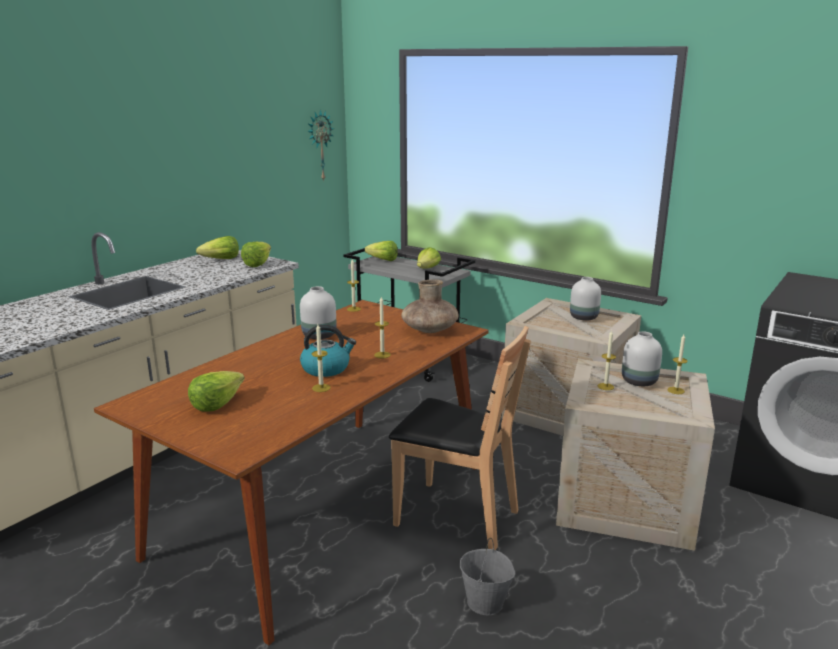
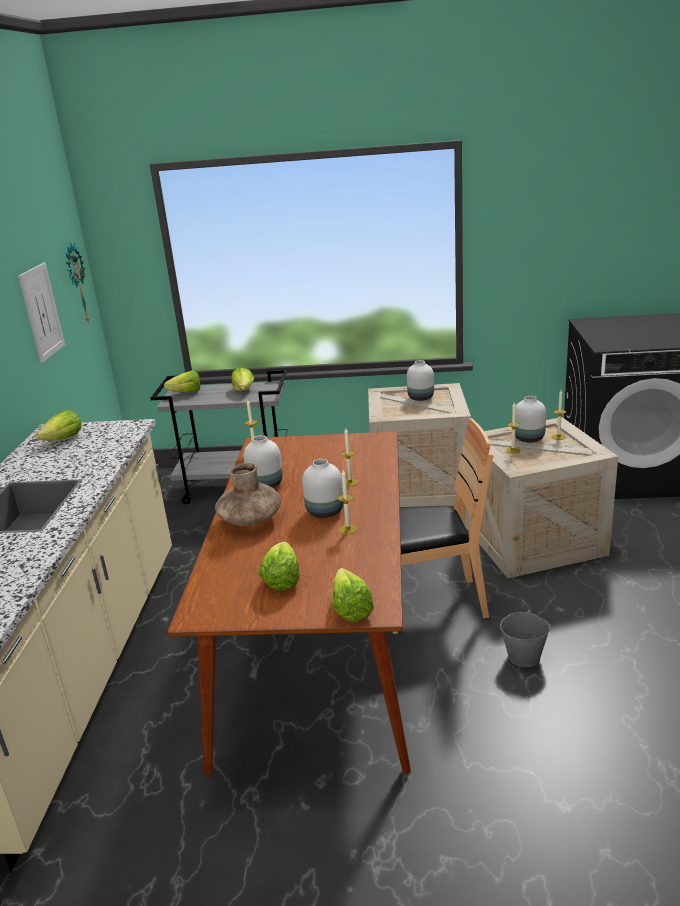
camera: 30 degrees left, 5 degrees up
lettuce [241,242,271,268] -> lettuce moved to [332,568,374,622]
kettle [300,325,356,377] -> white vase [302,459,344,518]
brown vase [401,279,459,333] -> brown vase moved to [215,463,281,526]
none -> picture [18,263,65,363]

